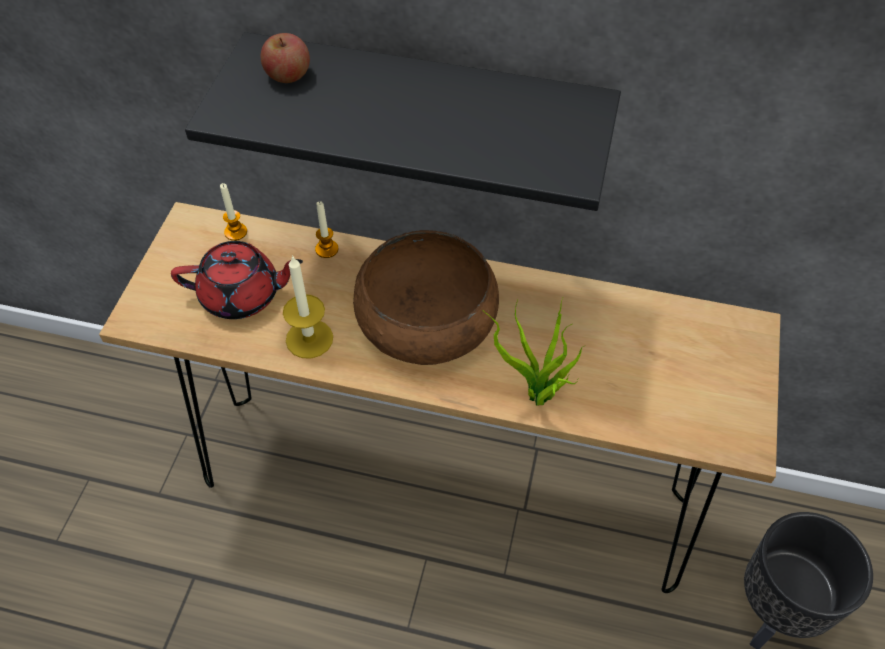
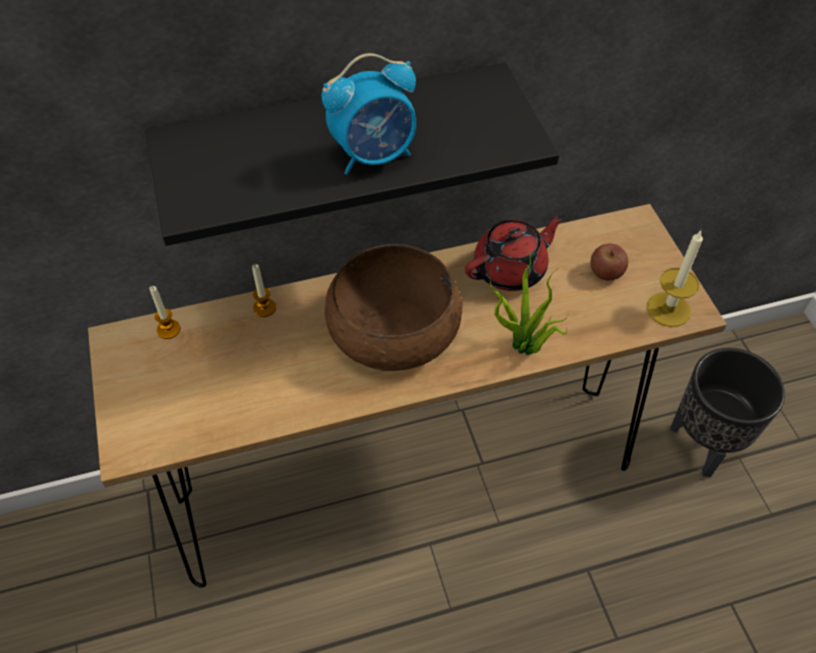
camera: 30 degrees left, 0 degrees up
red teapot [171,241,303,319] -> red teapot moved to [465,214,566,291]
apple [260,33,310,83] -> apple moved to [590,244,628,281]
candle [283,255,333,359] -> candle moved to [647,230,703,327]
none -> alarm clock [322,53,416,175]

